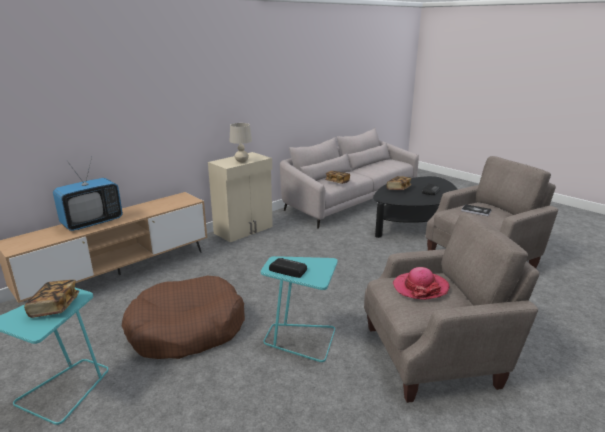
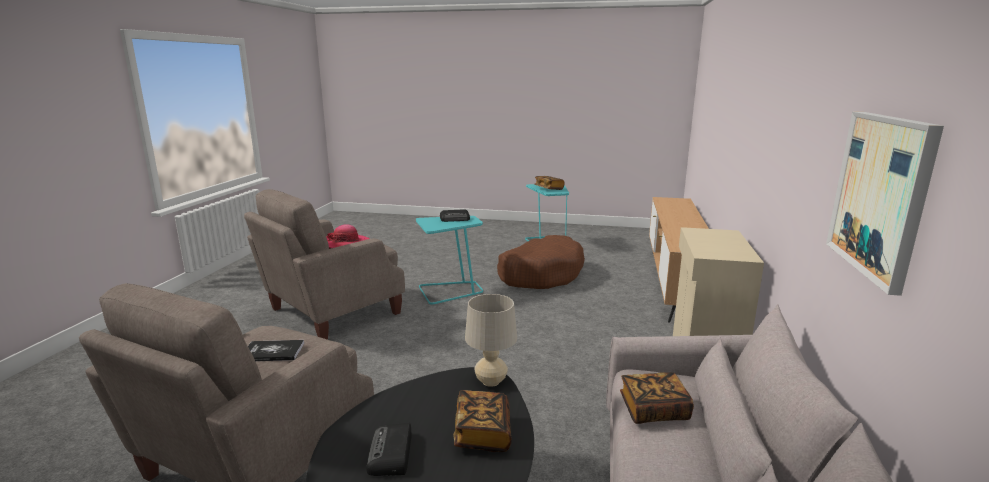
camera: 145 degrees right, 5 degrees down
television [53,157,123,231] -> none
beige table lamp [230,123,252,163] -> beige table lamp moved to [465,294,517,387]
none -> picture [826,112,944,296]

